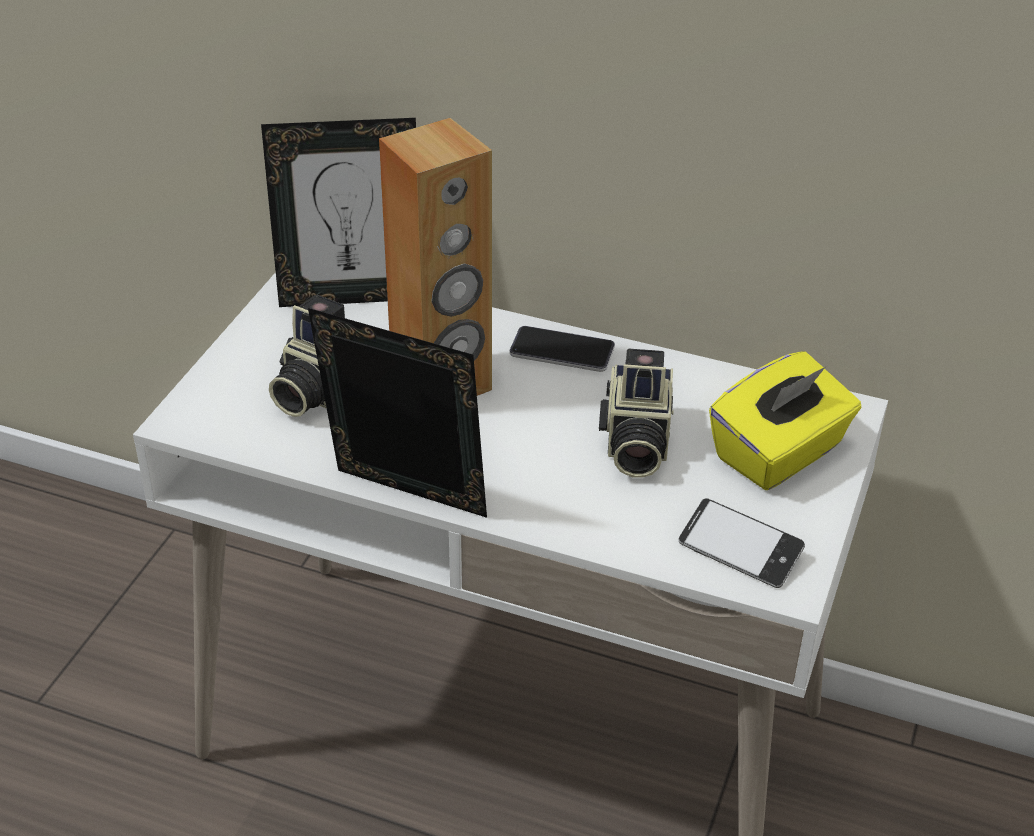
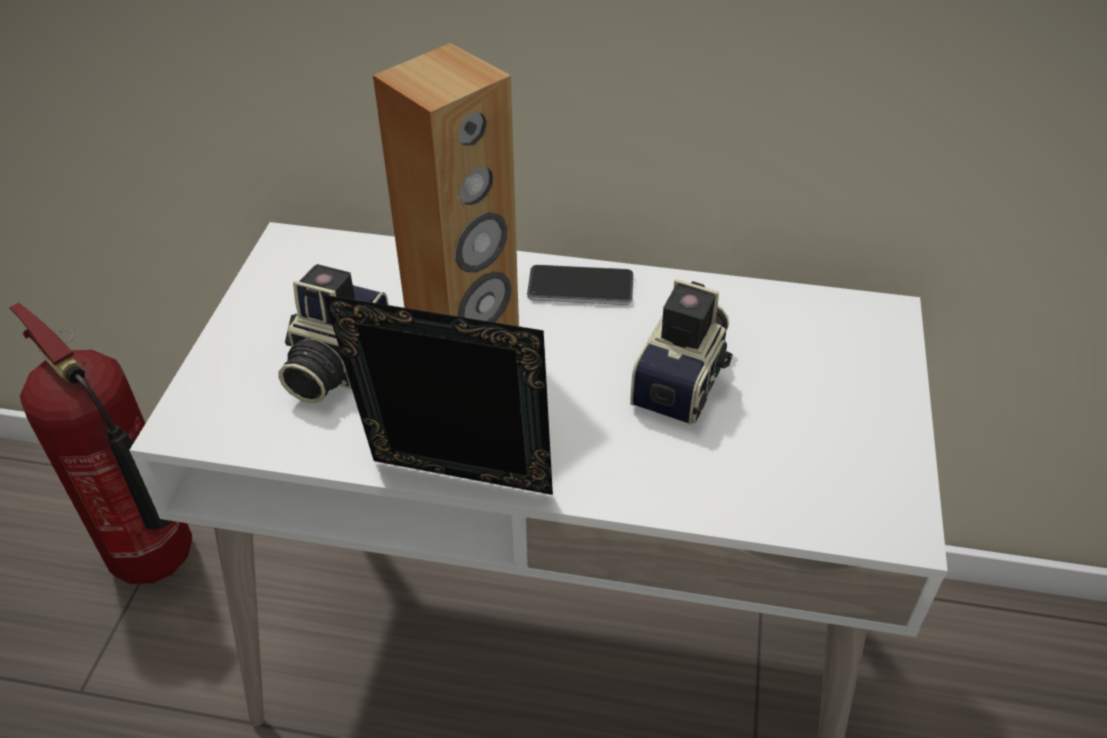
camera: 10 degrees left, 5 degrees up
picture frame [261,118,416,307] -> none
camera [599,348,674,477] -> camera turned 150 degrees counterclockwise [630,279,733,425]
phone [679,498,805,588] -> none
yellow tissue box [709,352,861,490] -> none
none -> fire extinguisher [9,303,192,584]

